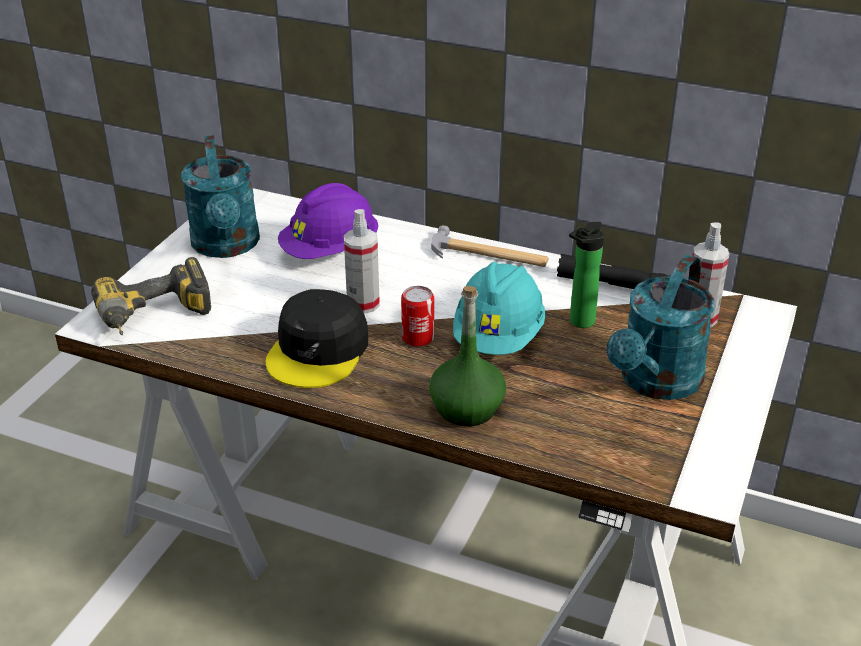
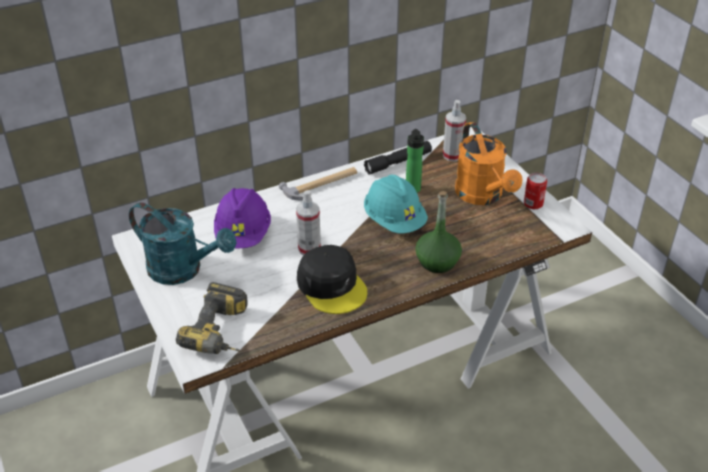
camera: 50 degrees left, 5 degrees up
can [401,286,434,347] -> can moved to [524,173,547,209]
turquoise watering can [607,255,715,400] -> orange watering can [455,122,523,205]

